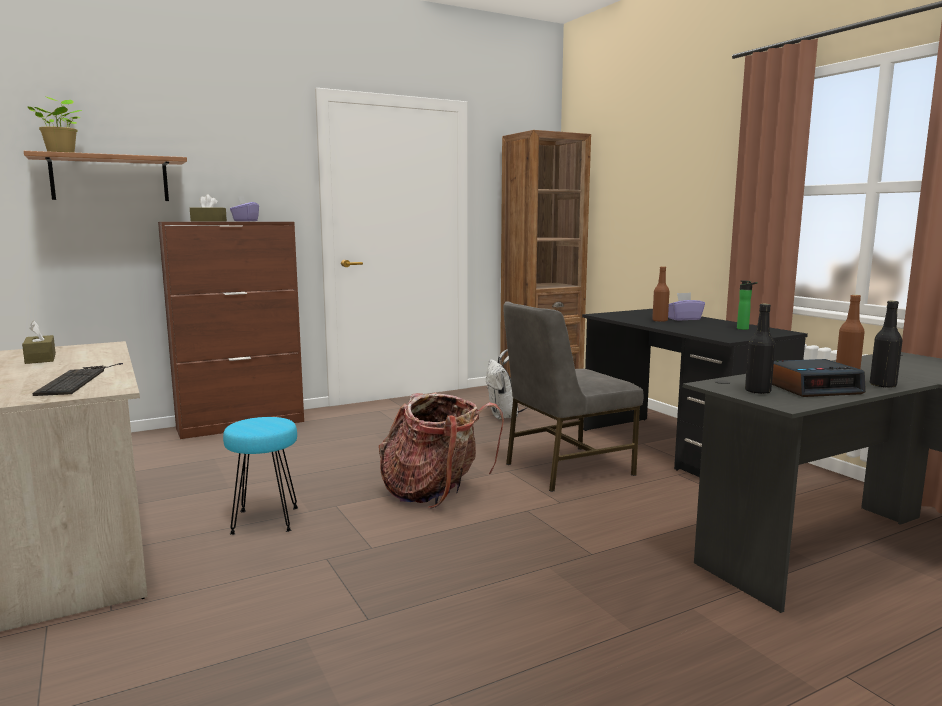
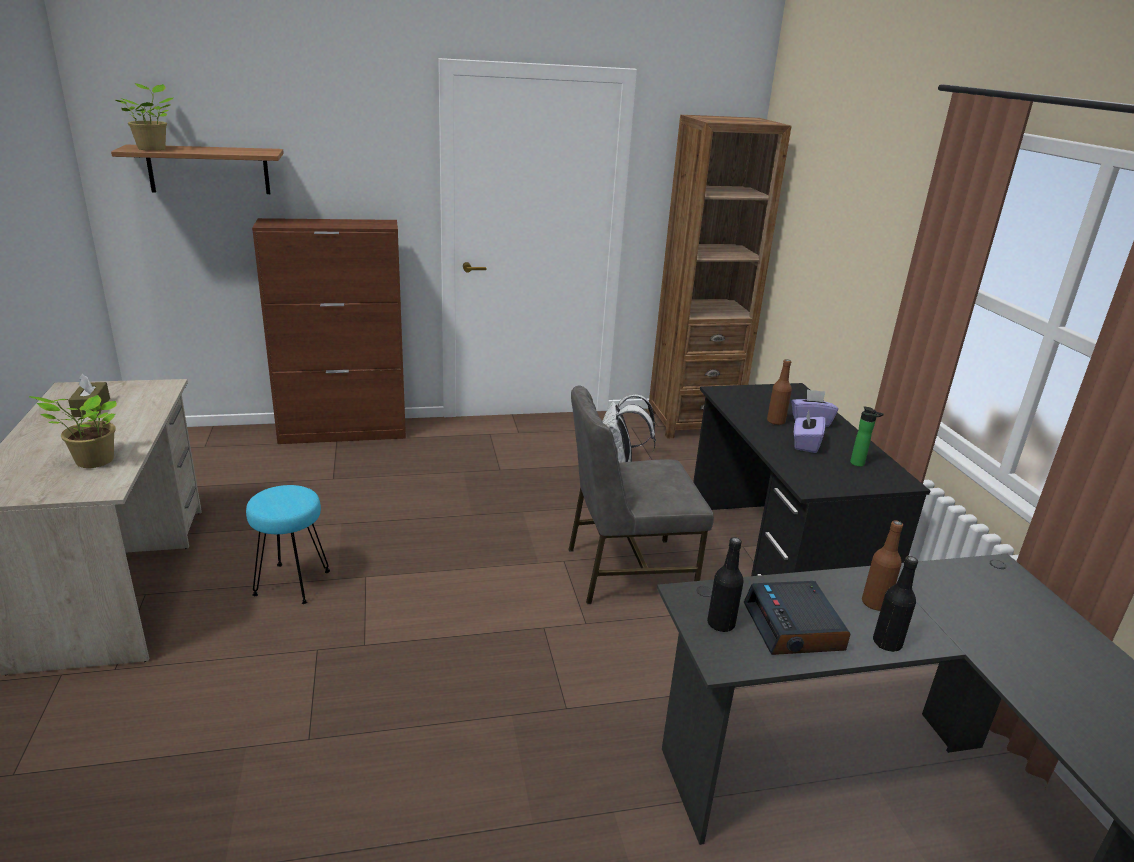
camera: 15 degrees right, 15 degrees up
keyboard [32,363,123,396] -> potted plant [29,395,117,468]
brown tissue box [190,194,227,221] -> none
purple tissue box [230,196,259,221] -> purple tissue box moved to [794,410,825,453]
backpack [379,392,504,509] -> none
alarm clock [772,359,866,397] -> alarm clock turned 75 degrees clockwise [744,581,850,655]

